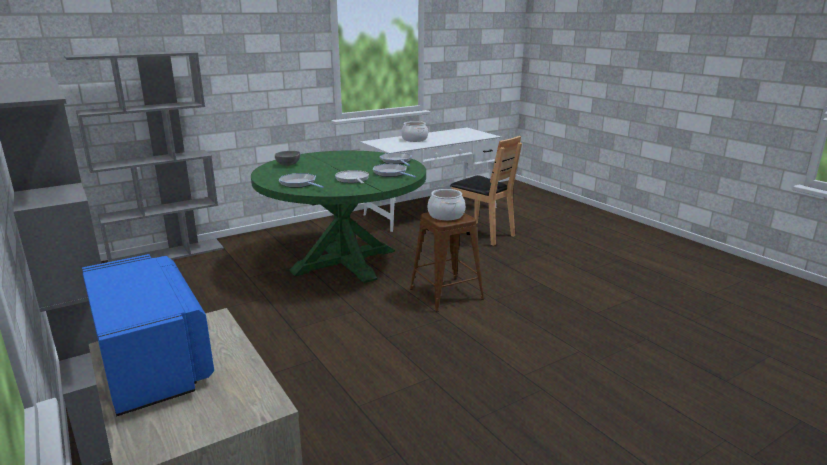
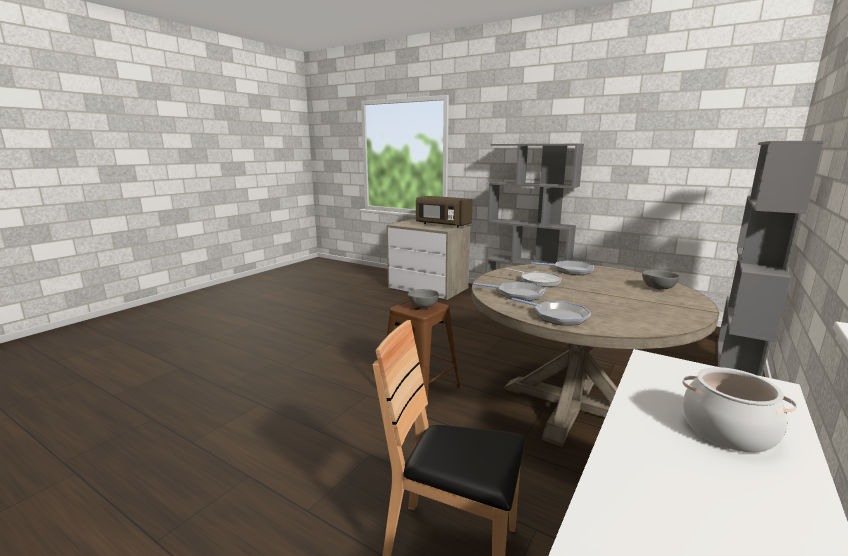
camera: 155 degrees right, 5 degrees down
blue microwave [82,254,214,417] -> brown microwave [416,196,473,227]
green dining table [251,151,426,283] -> beige dining table [472,263,719,447]
cooking pot [428,189,465,220] -> grey bowl [408,289,439,308]

